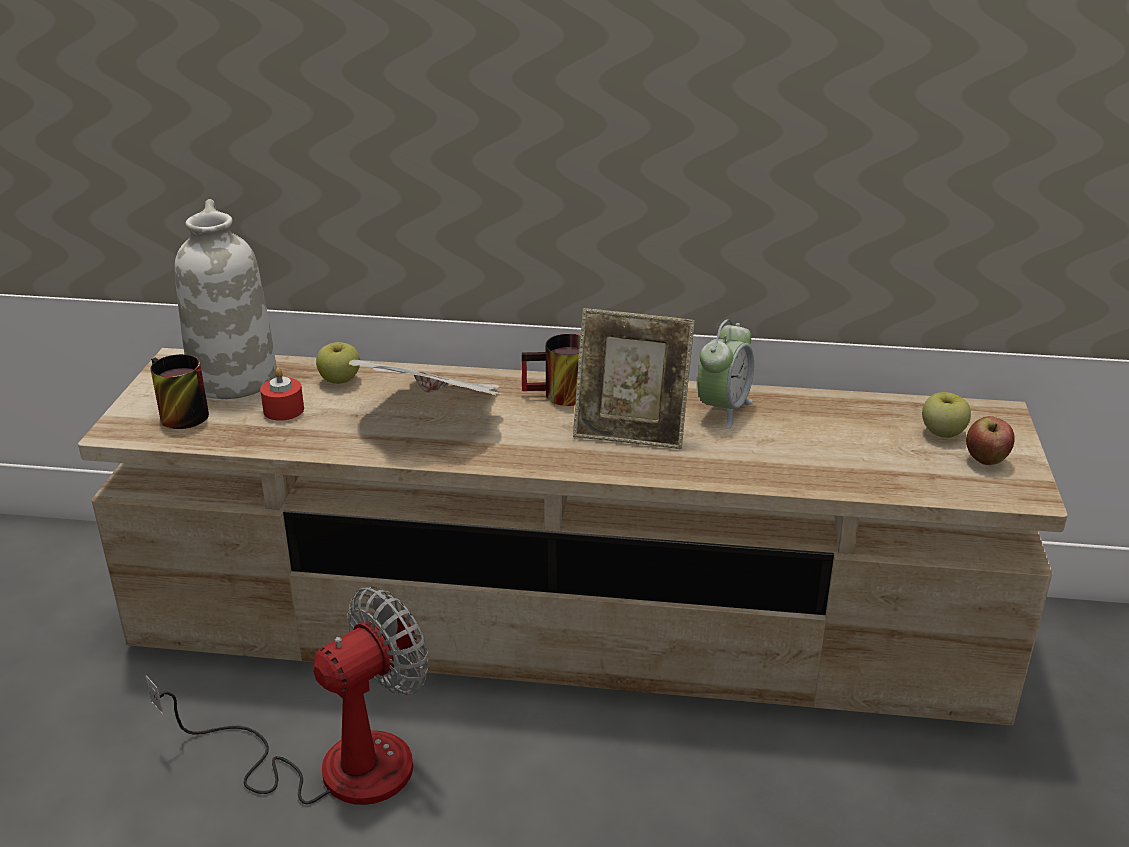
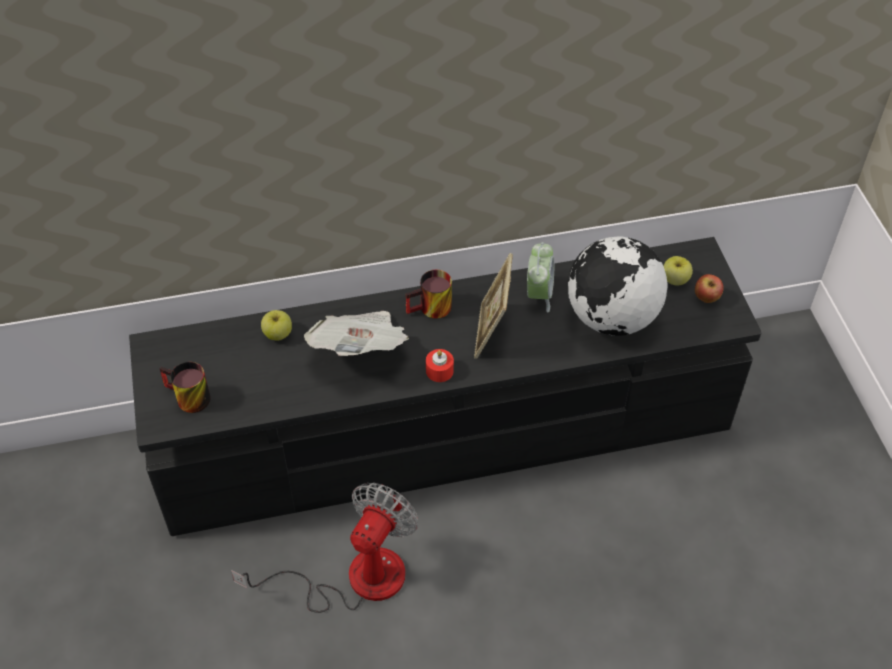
camera: 20 degrees left, 20 degrees up
beige tv stand [78,348,1068,726] -> black tv stand [129,237,762,536]
white vase [174,199,277,399] -> none
red candle [260,368,304,421] -> red candle moved to [426,349,454,382]
picture frame [573,308,695,449] -> picture frame turned 105 degrees clockwise [474,253,513,359]
none -> globe [568,236,668,336]

